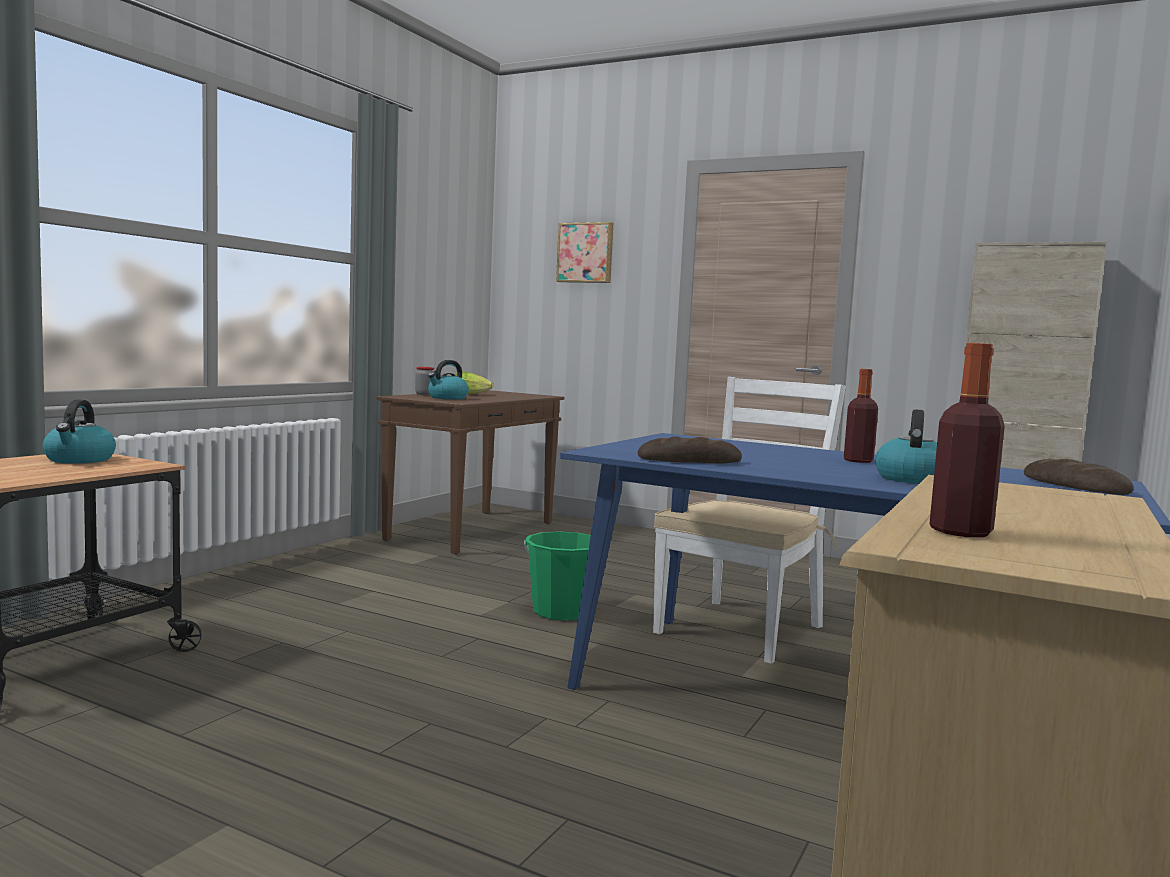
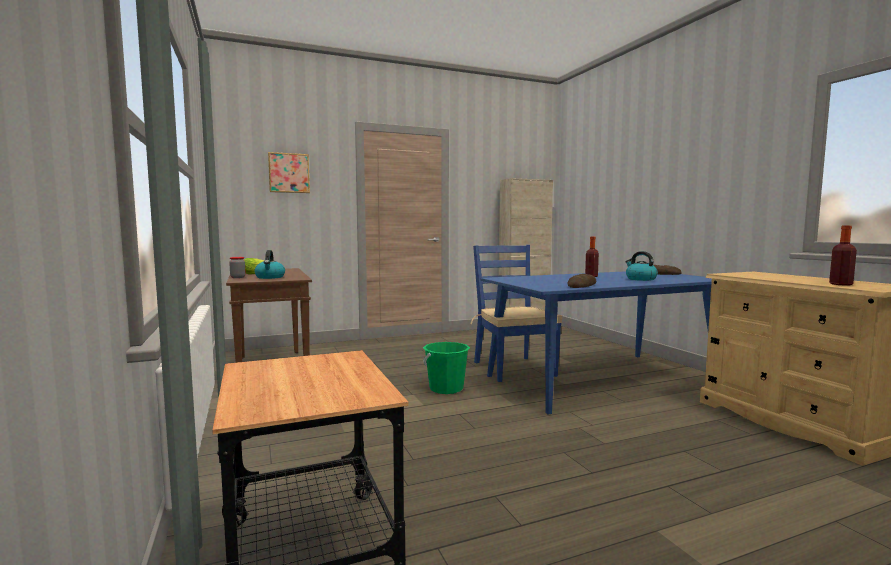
camera: 50 degrees left, 0 degrees up
kettle [43,399,116,464] -> none
white chair [653,377,846,664] -> blue chair [471,245,562,382]

